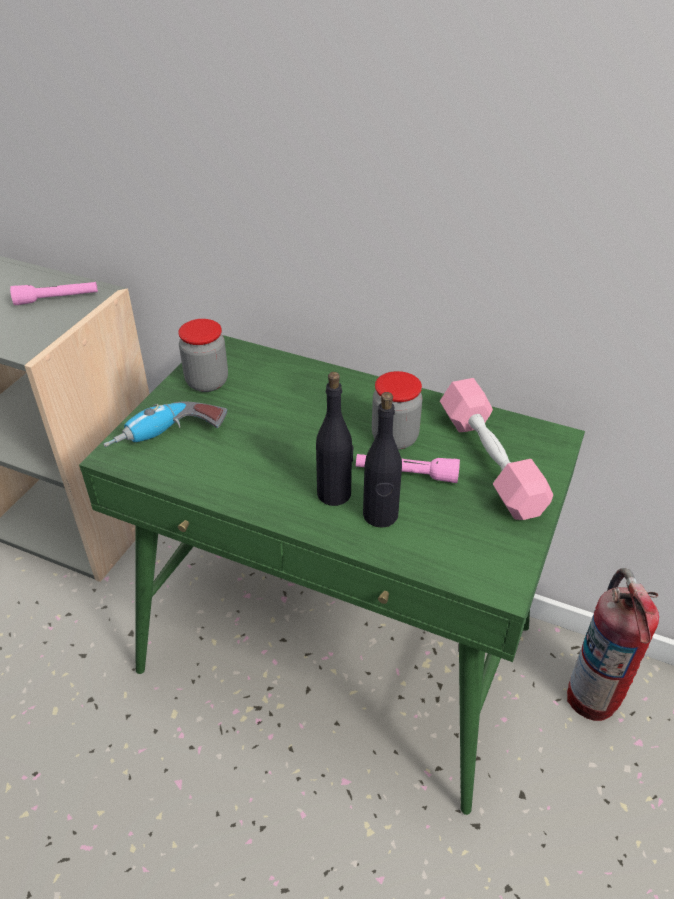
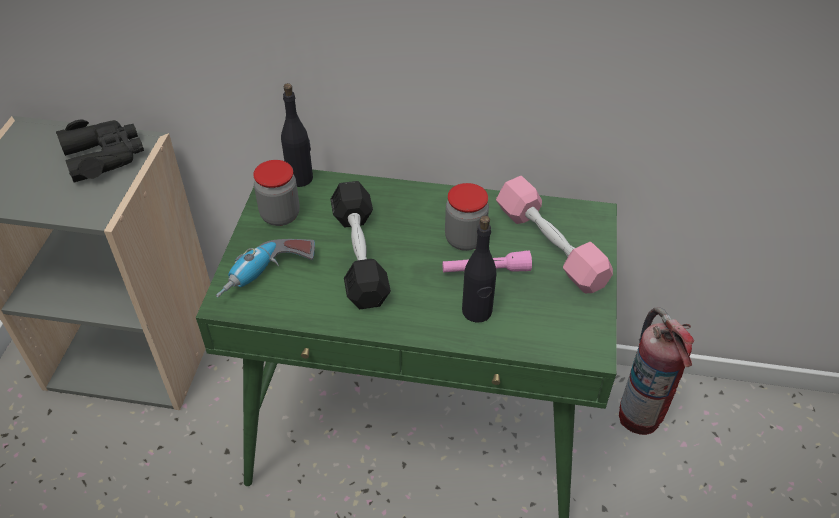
camera: 15 degrees left, 5 degrees up
pink flashlight [10,282,98,305] -> black binoculars [56,120,144,182]
black bottle [316,372,353,506] -> black bottle moved to [281,83,313,187]
none -> black dumbbell [330,181,391,309]

